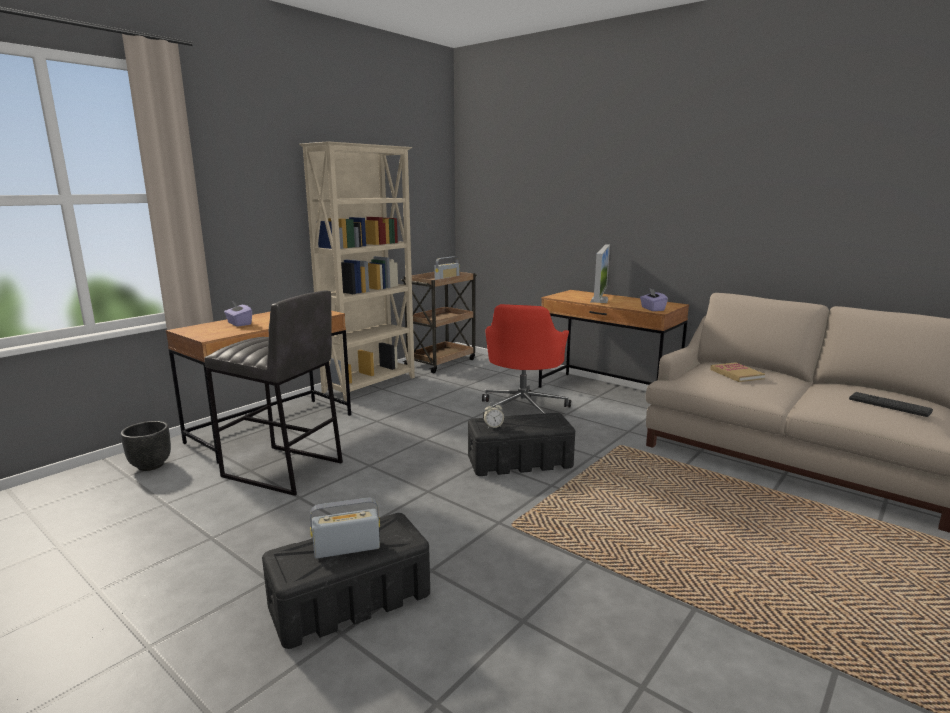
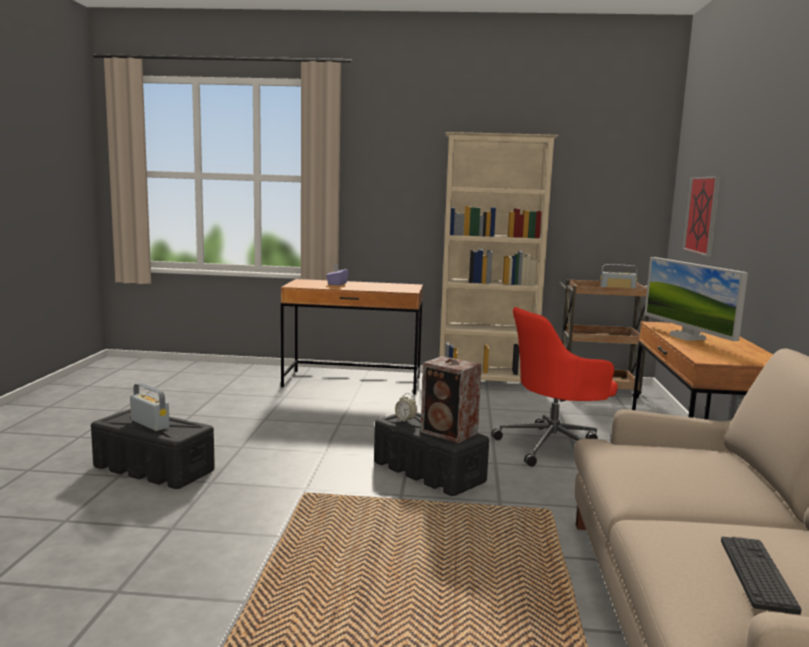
camera: 55 degrees right, 5 degrees down
black planter [121,421,171,471] -> none
grey stool [204,290,343,496] -> none
monitor [591,244,610,303] -> monitor turned 90 degrees clockwise [644,257,748,341]
purple tissue box [640,288,668,311] -> none
book [710,362,765,382] -> none
none -> speaker [421,356,482,443]
none -> picture [683,176,720,257]

